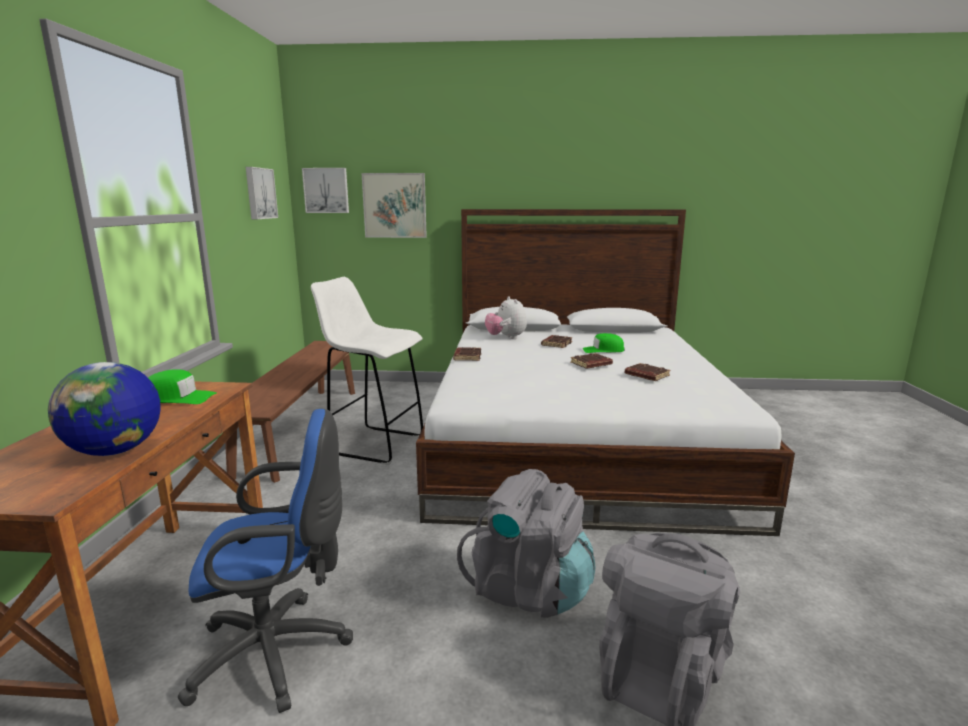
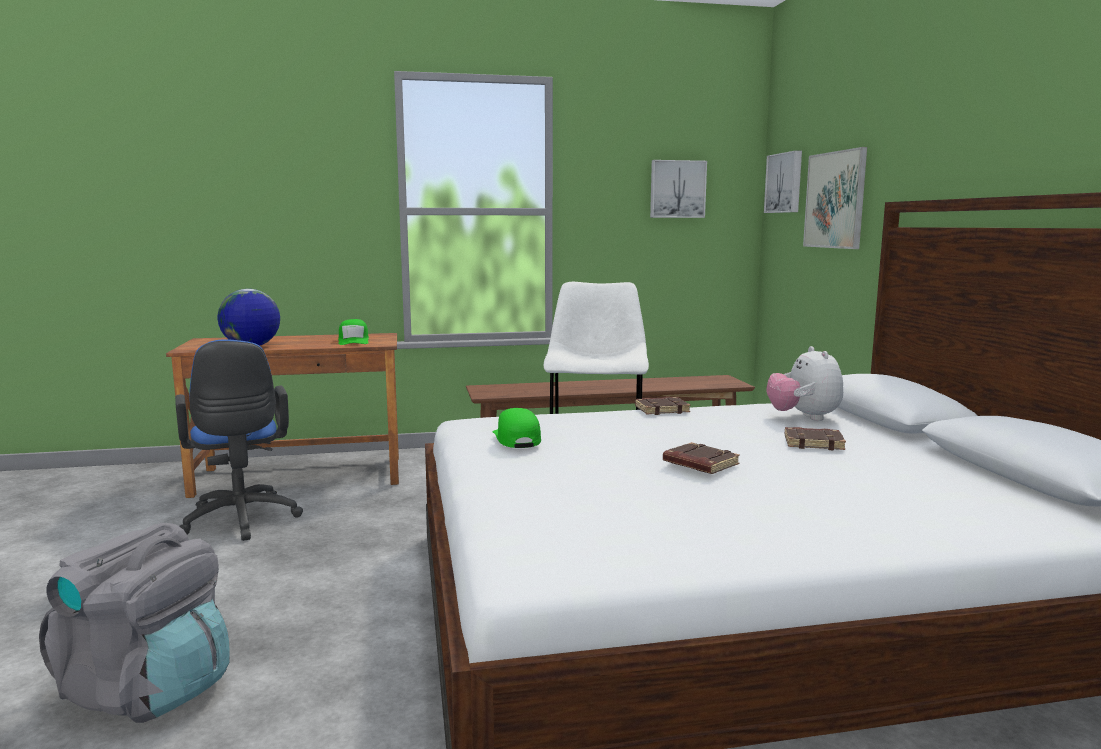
camera: 75 degrees right, 5 degrees down
grey backpack [457,469,595,618] -> none
plush toy [485,297,527,339] -> plush toy turned 60 degrees counterclockwise [766,346,843,421]
green cap [583,333,624,353] -> green cap moved to [493,408,541,448]
brown book [625,363,670,381] -> none

